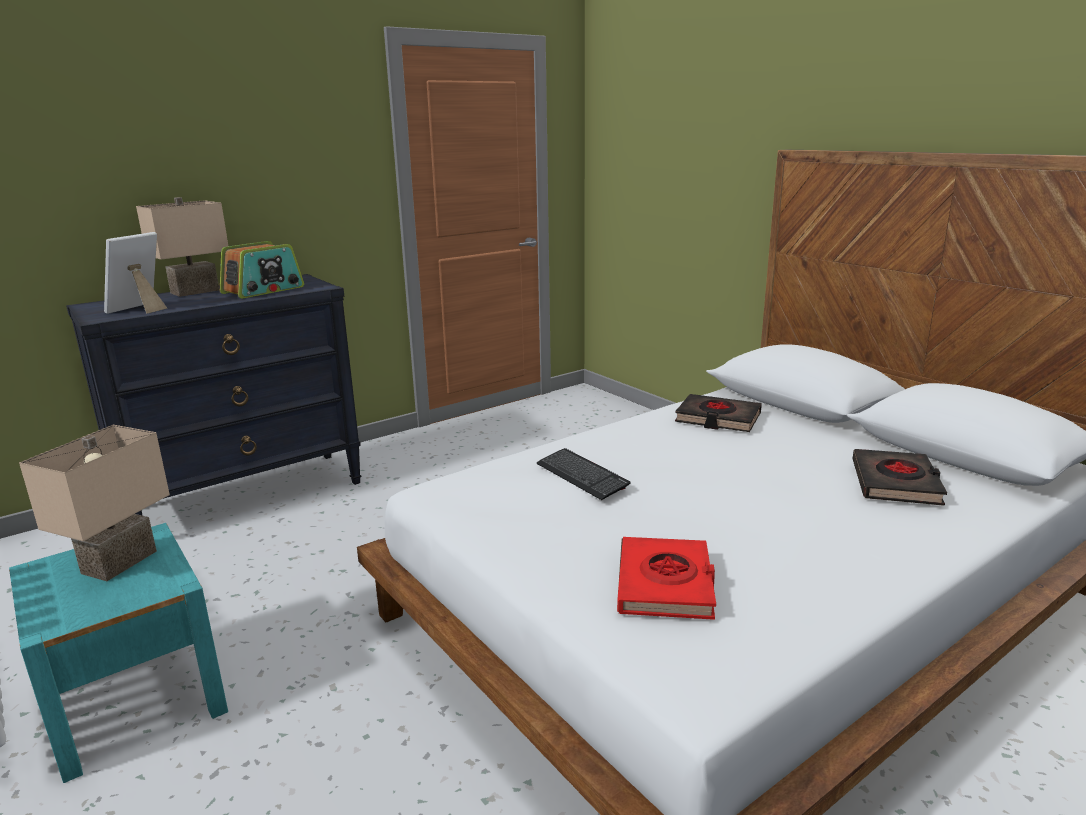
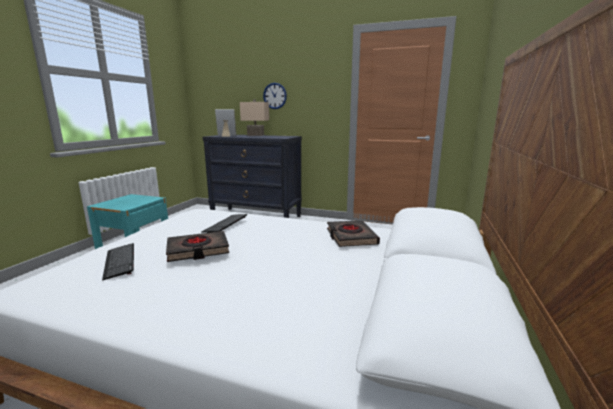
camera: 55 degrees right, 5 degrees down
beige table lamp [19,425,170,581] -> none
radio [220,241,304,298] -> none
red book [617,537,716,620] -> keyboard [102,243,134,281]
black book [852,449,947,506] -> black book moved to [166,231,229,262]
none -> wall clock [263,83,287,109]

